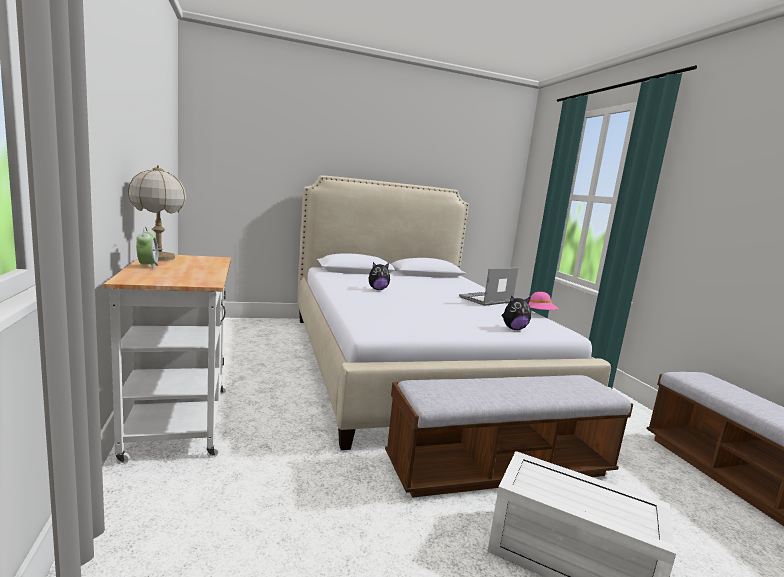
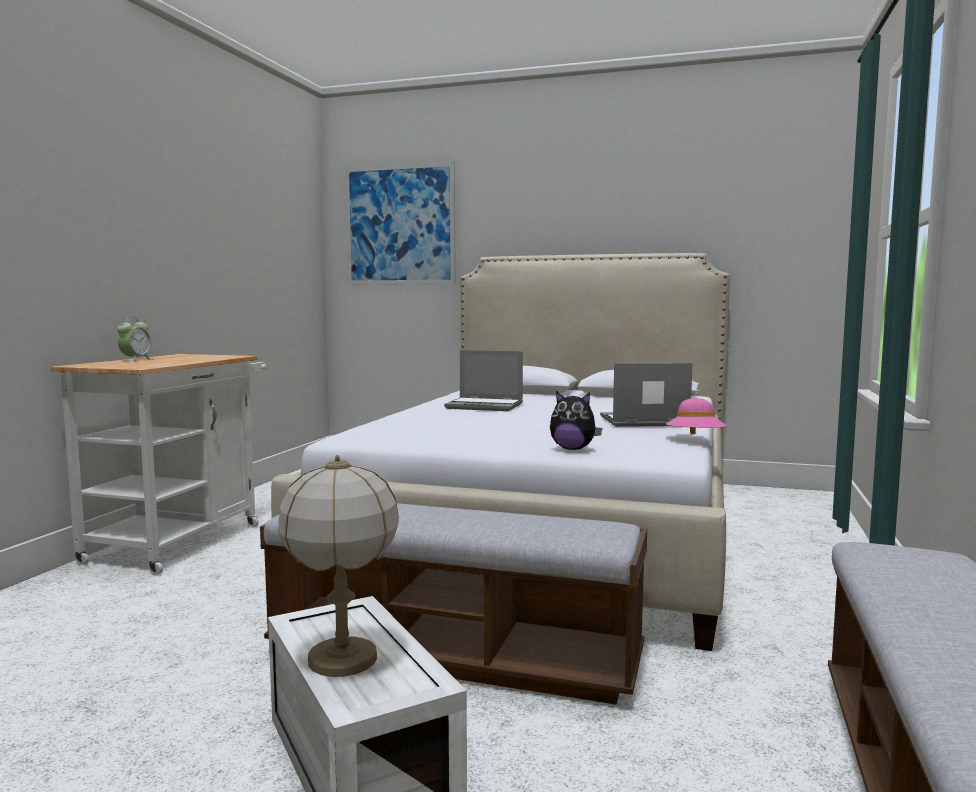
camera: 35 degrees right, 5 degrees down
table lamp [128,165,186,261] -> table lamp moved to [278,455,399,677]
plush toy [369,262,390,290] -> laptop [444,350,523,411]
none -> picture [345,161,456,285]

